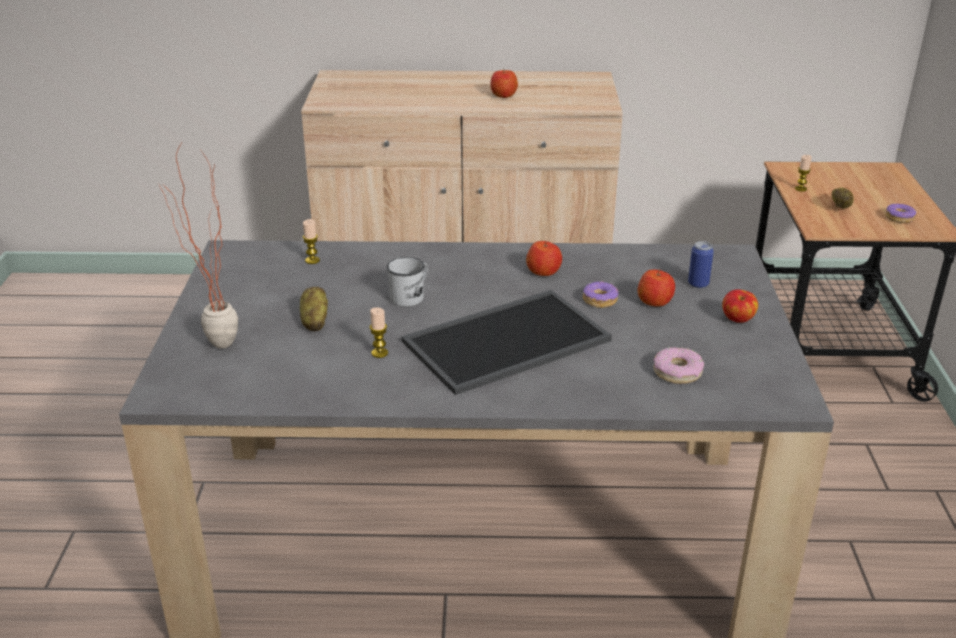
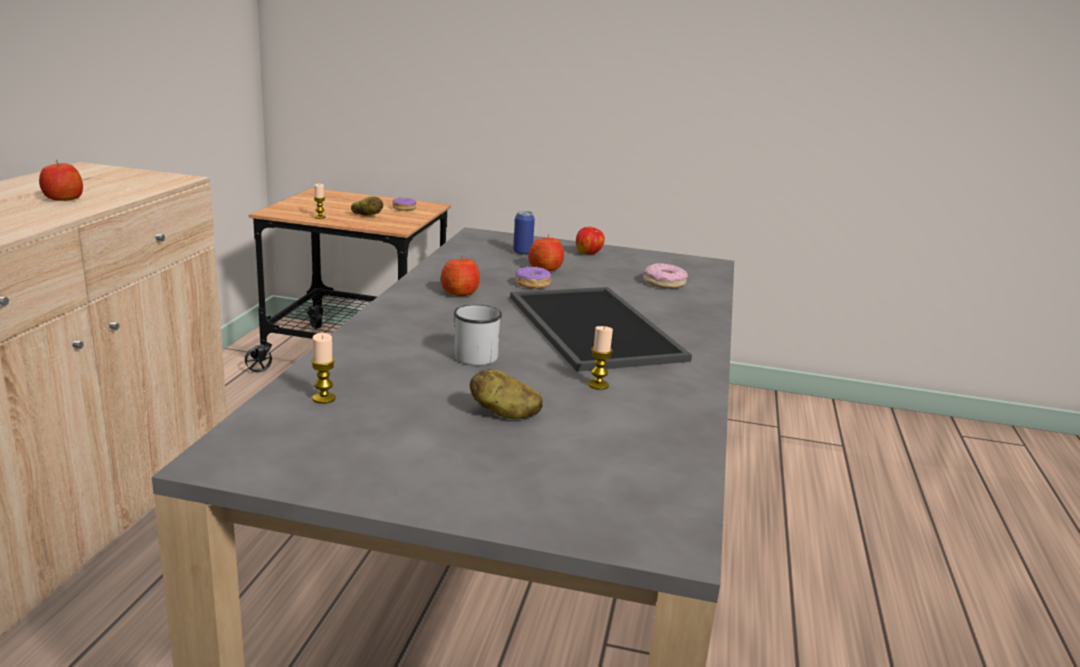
camera: 80 degrees left, 10 degrees down
potted plant [159,141,238,349] -> none

